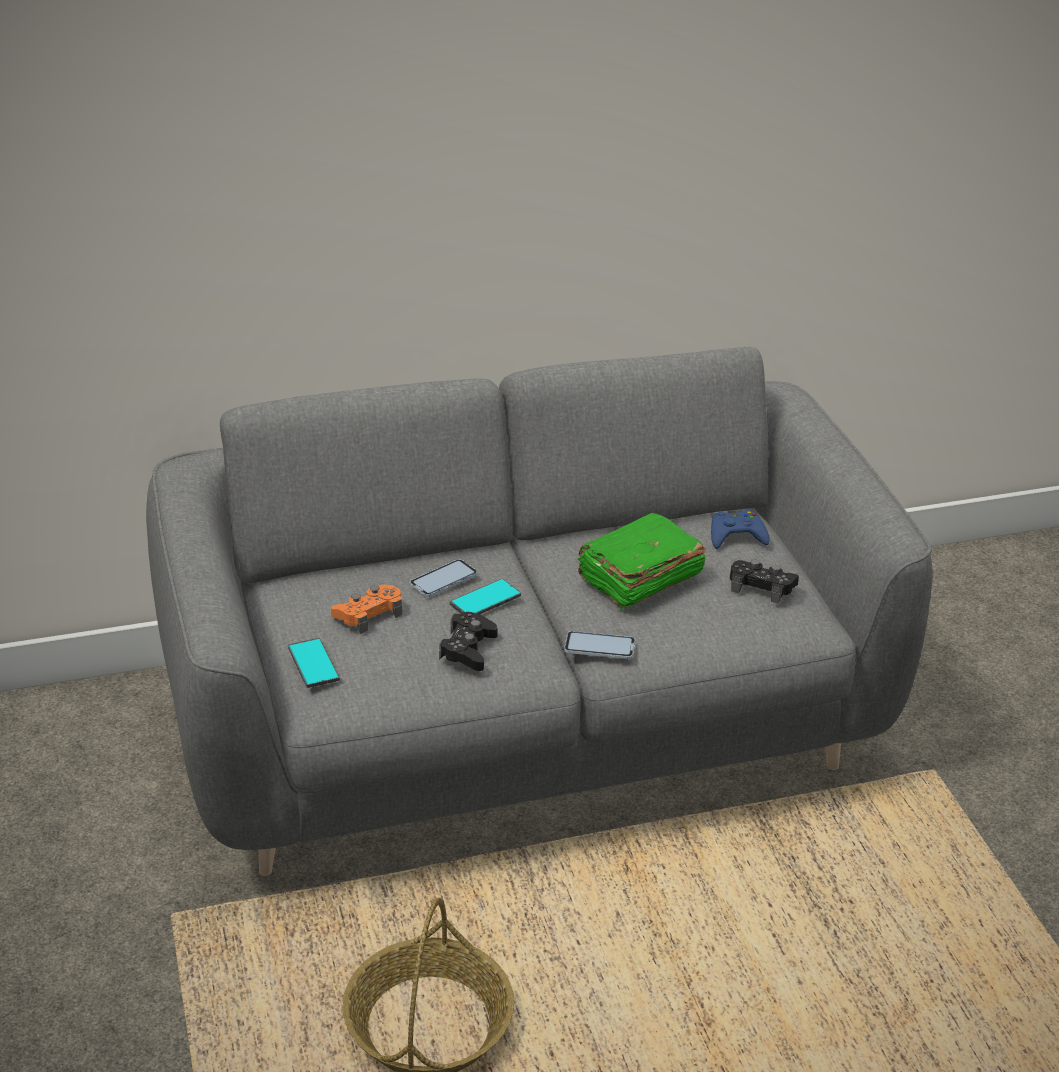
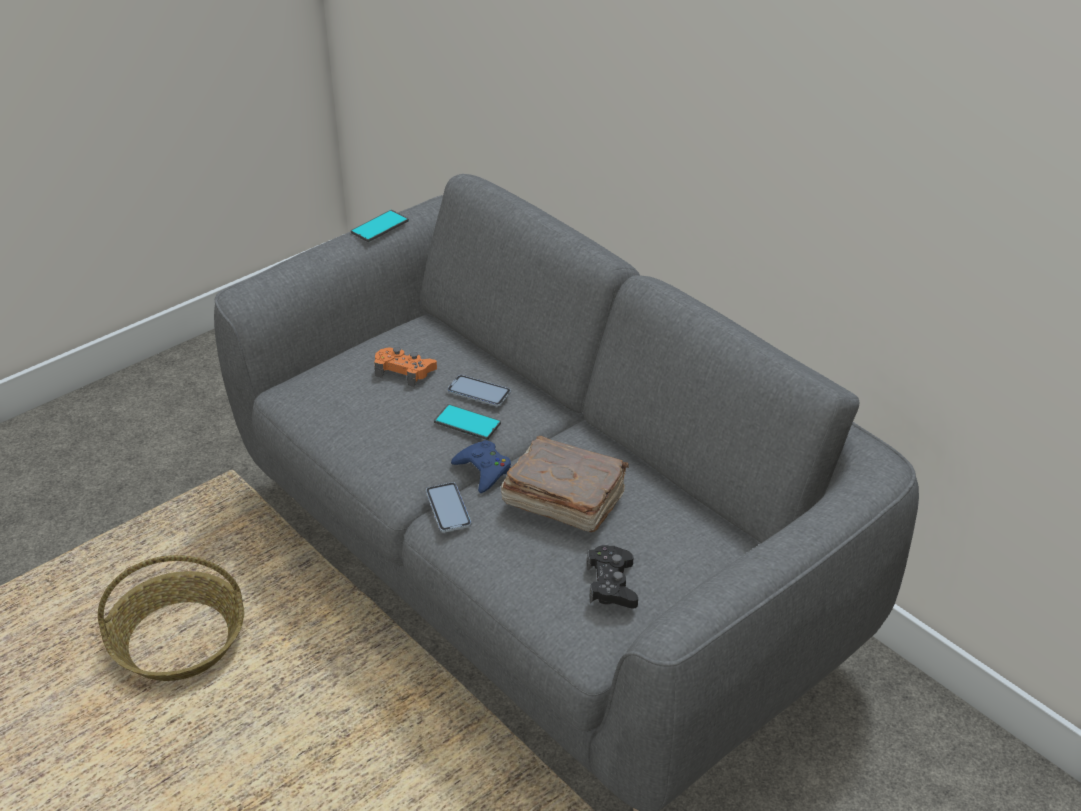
camera: 65 degrees right, 5 degrees up
phone [288,638,340,688] -> phone moved to [351,210,409,242]
black game controller [439,612,497,671] -> none
green book [577,513,706,609] -> brown book [501,436,629,532]
blue game controller [711,510,770,549] -> blue game controller moved to [451,440,511,493]

